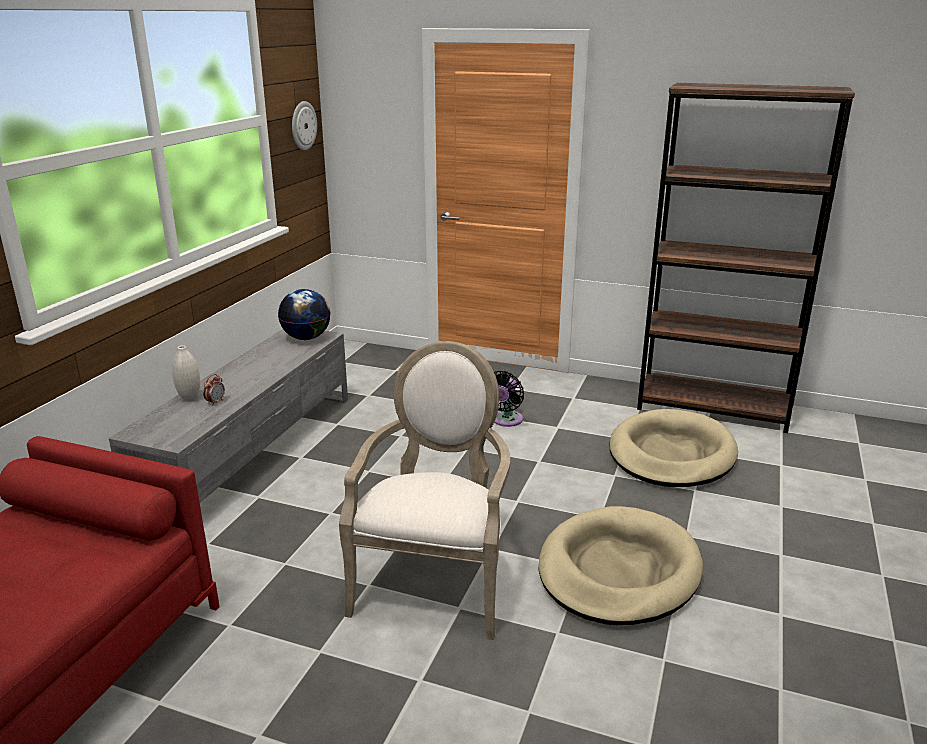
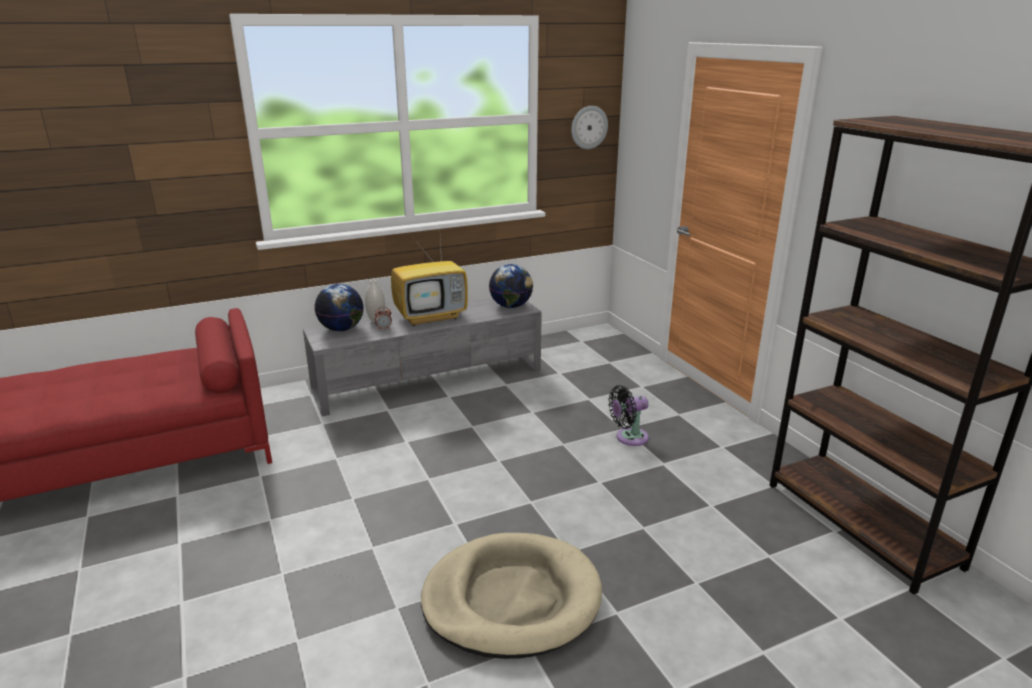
camera: 45 degrees right, 0 degrees up
armchair [339,341,510,640] -> none
beige dog bed [609,409,738,487] -> none
none -> globe [314,284,364,331]
none -> television [391,240,468,326]

